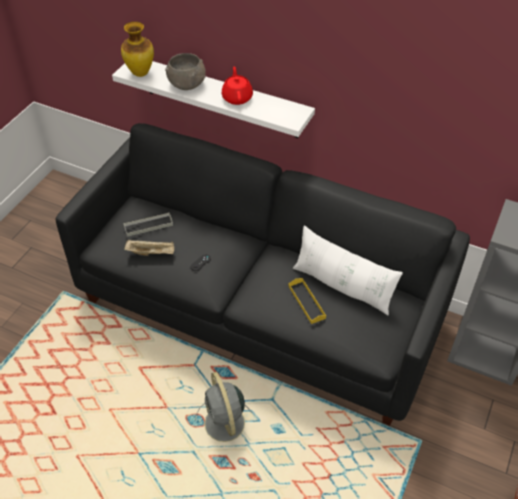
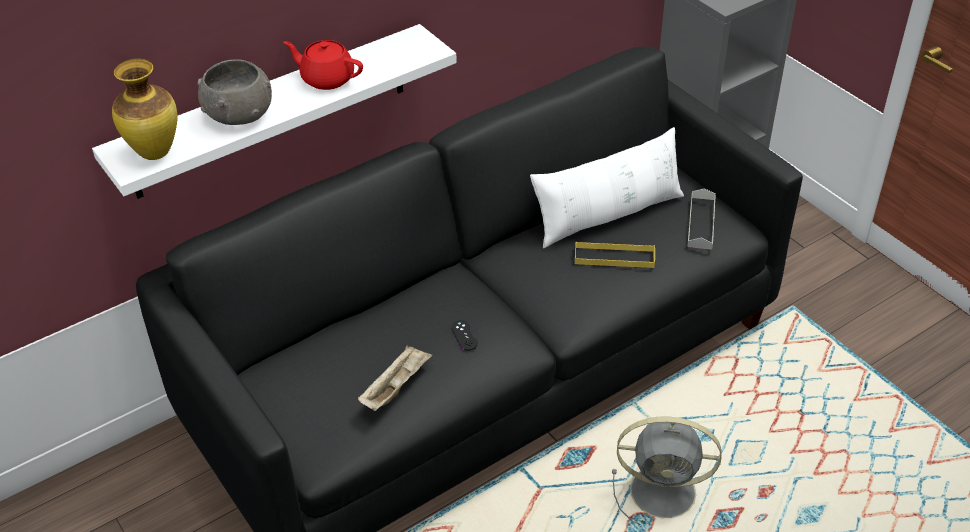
camera: 60 degrees left, 5 degrees down
grey tray [123,213,173,237] -> grey tray moved to [687,188,716,250]

